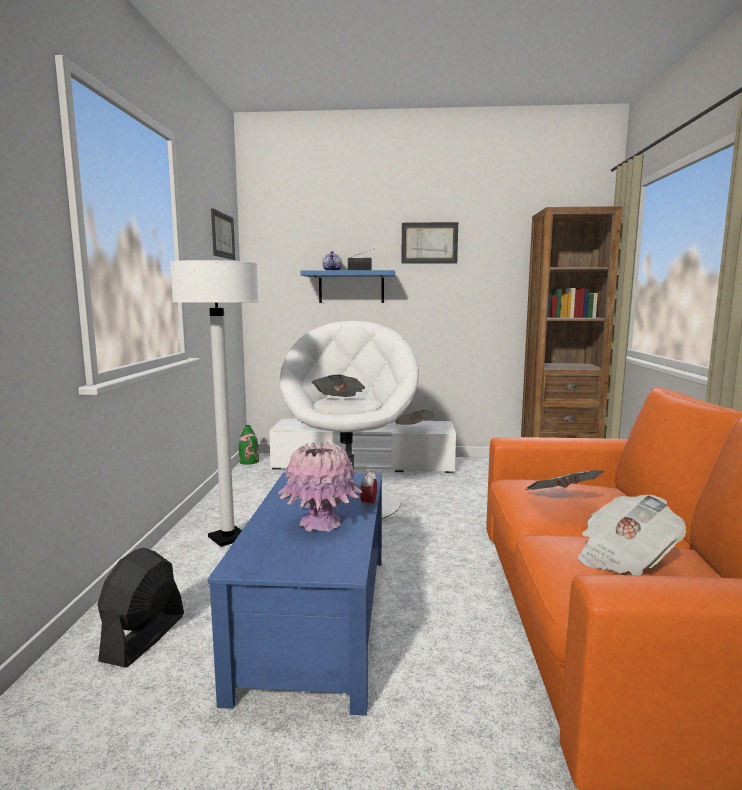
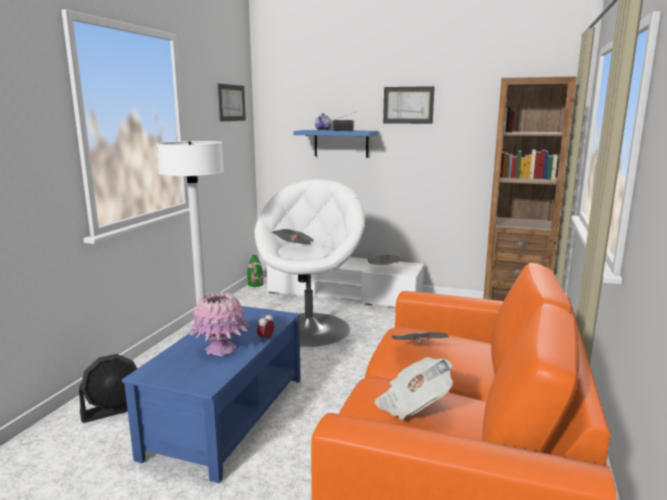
camera: 15 degrees right, 5 degrees up
black fan [97,547,184,668] -> black fan turned 150 degrees counterclockwise [79,354,137,423]

